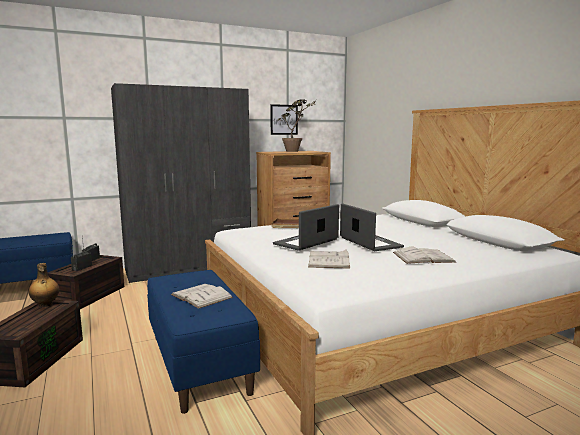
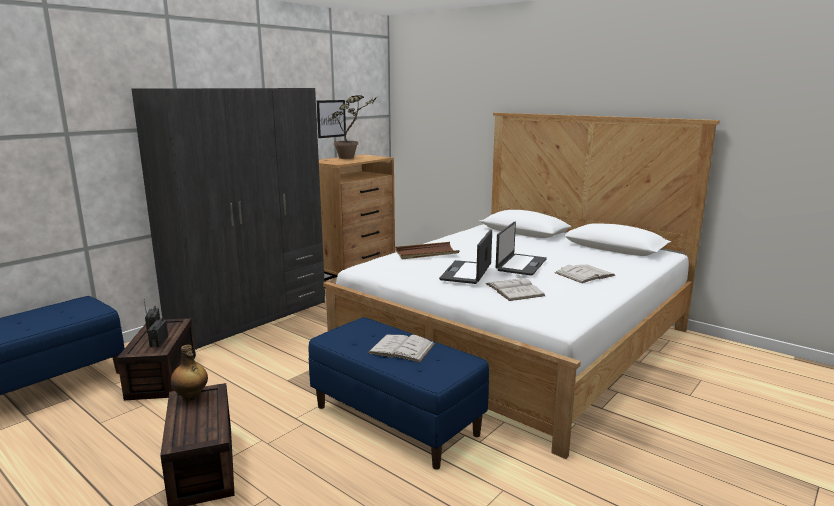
camera: 25 degrees left, 5 degrees up
laptop [340,203,404,251] -> laptop turned 75 degrees clockwise [496,222,547,276]

